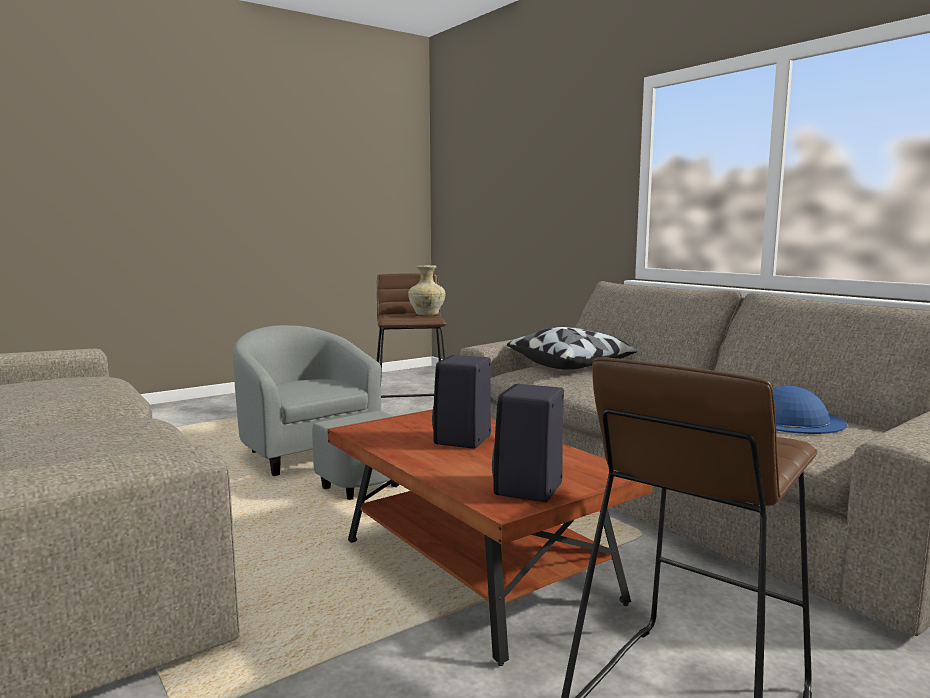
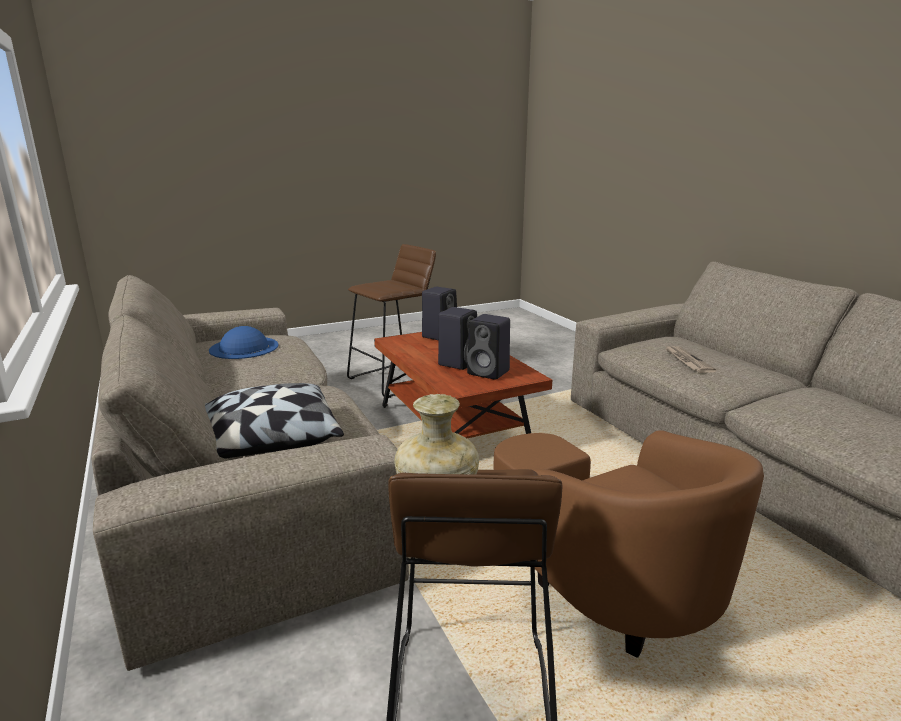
camera: 170 degrees left, 10 degrees up
grey armchair [233,325,399,500] -> brown armchair [493,430,764,658]
none -> black speaker [467,314,510,380]
none -> newspaper [665,346,716,373]

